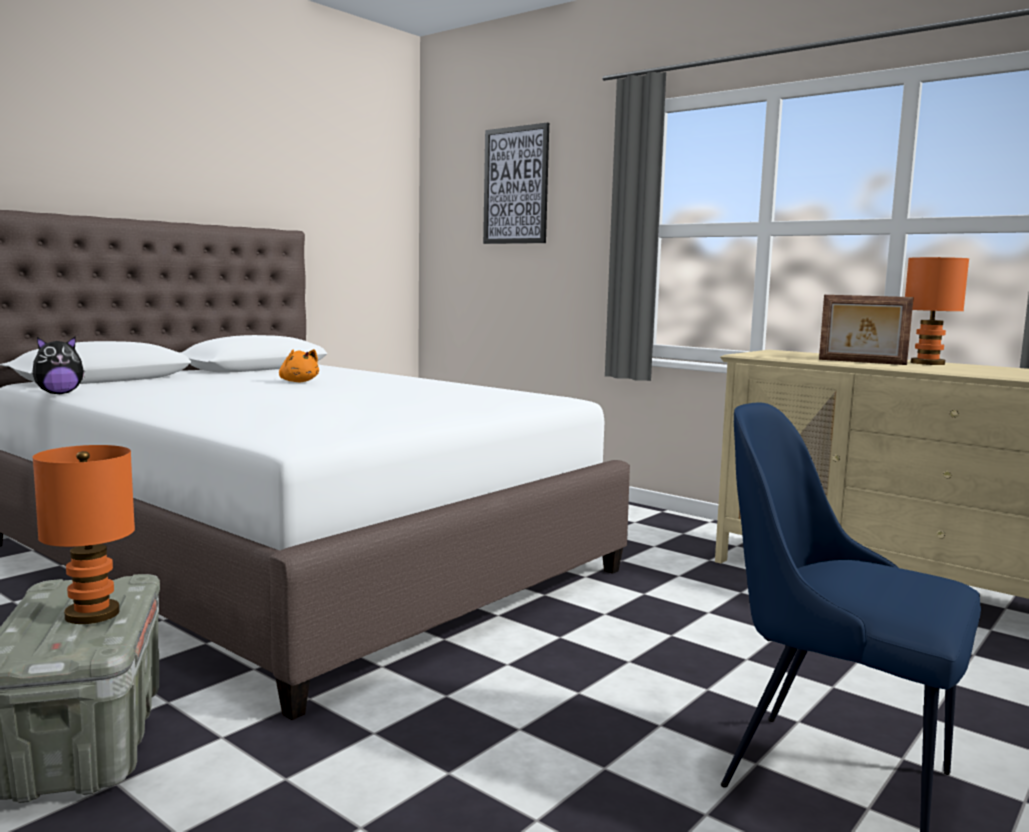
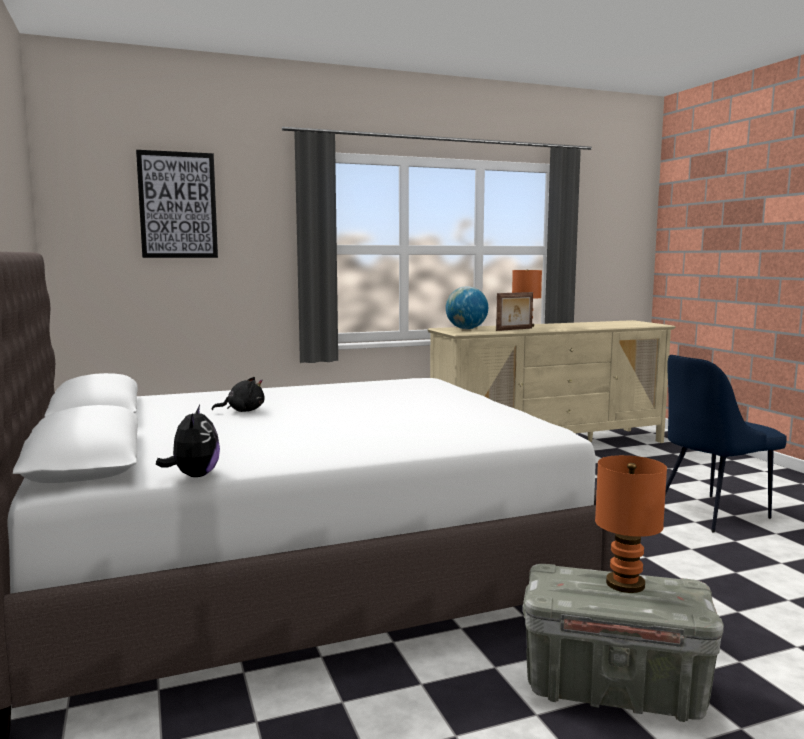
camera: 60 degrees left, 0 degrees up
orange plush toy [279,349,319,382] -> black plush toy [212,377,264,412]
none -> globe [446,286,488,329]

